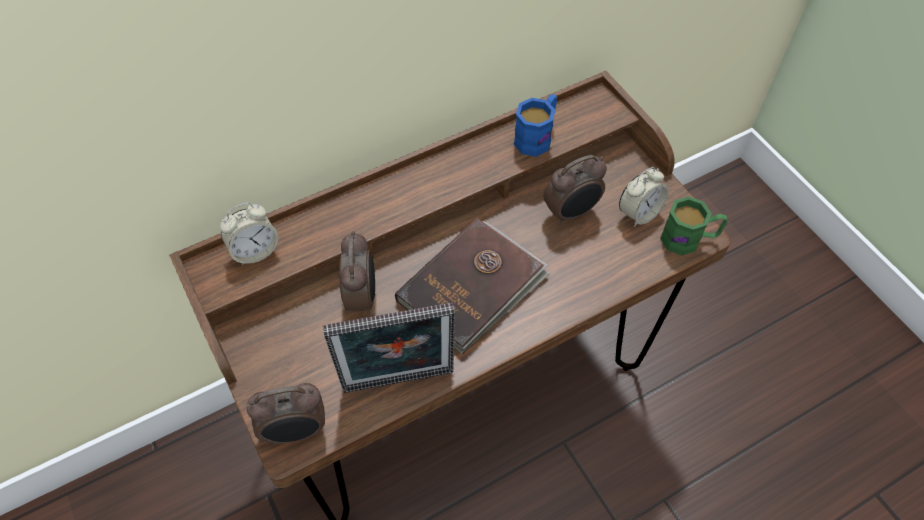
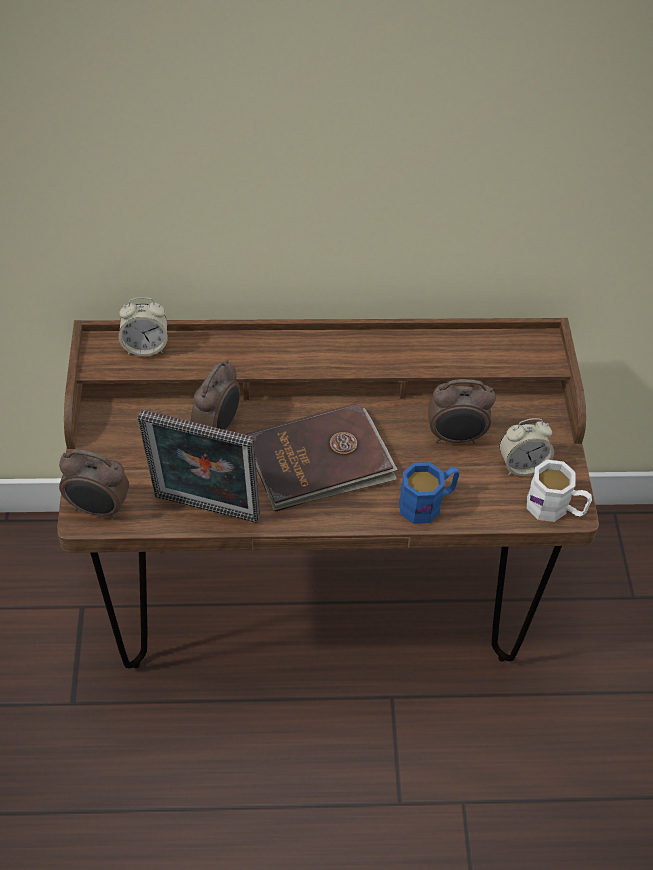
camera: 25 degrees right, 5 degrees down
blue mug [514,94,557,157] -> blue mug moved to [399,462,460,524]
green mug [660,196,727,256] -> white mug [527,460,592,522]

